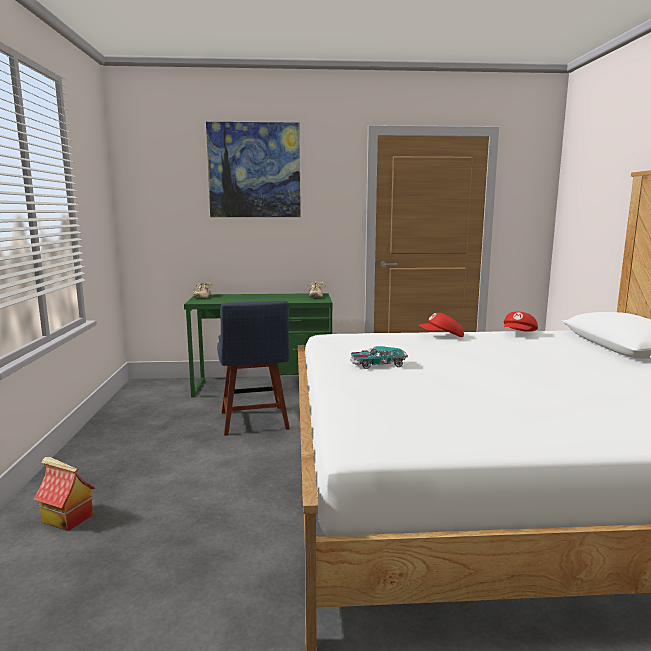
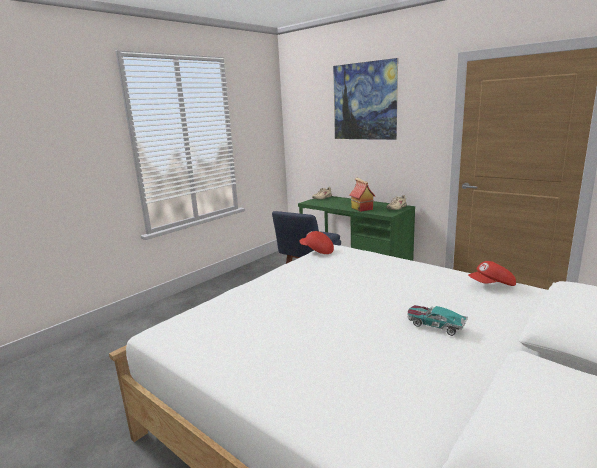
camera: 45 degrees right, 5 degrees up
toy house [34,457,95,531] -> toy house moved to [349,177,375,212]
toy car [350,346,408,369] -> toy car moved to [407,305,468,336]
red cap [419,313,464,337] -> red cap moved to [300,231,334,254]

